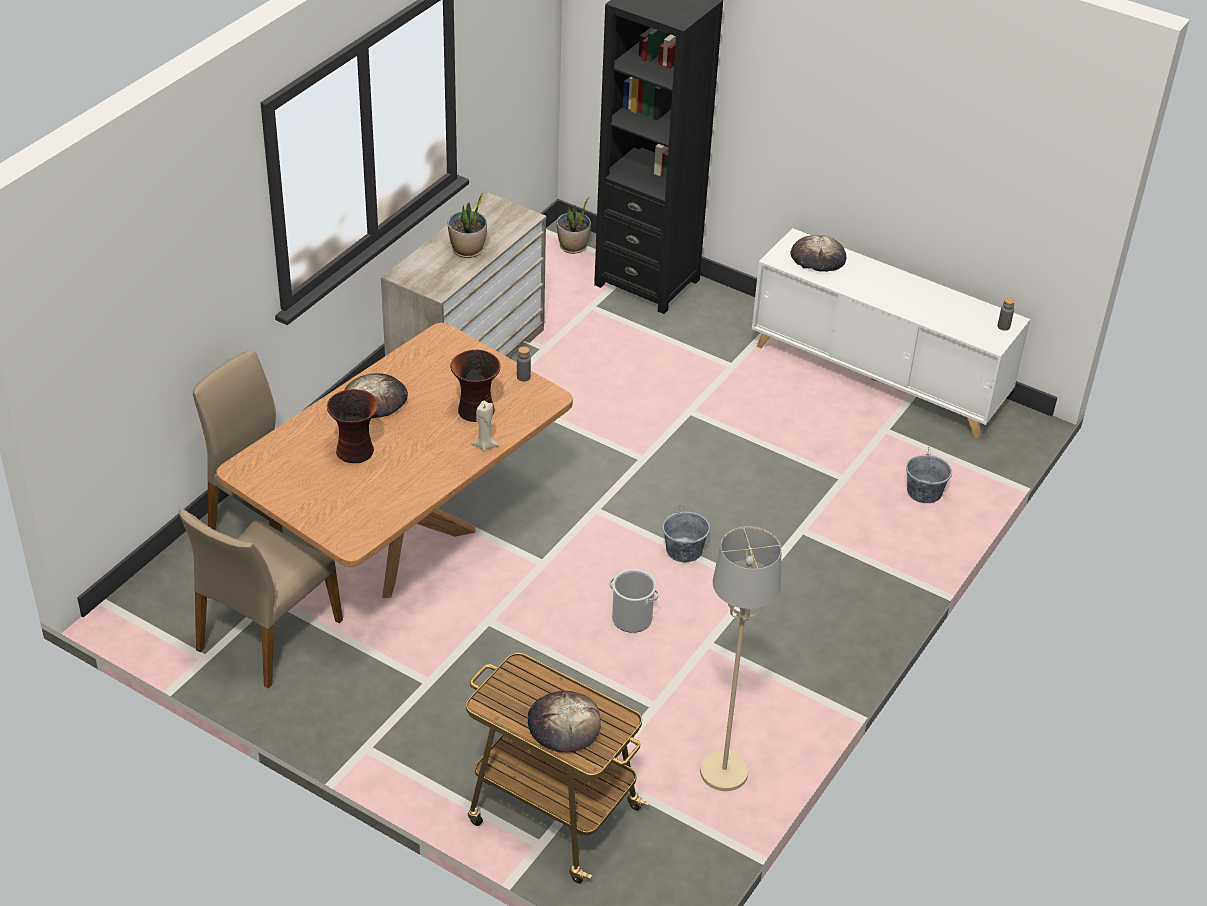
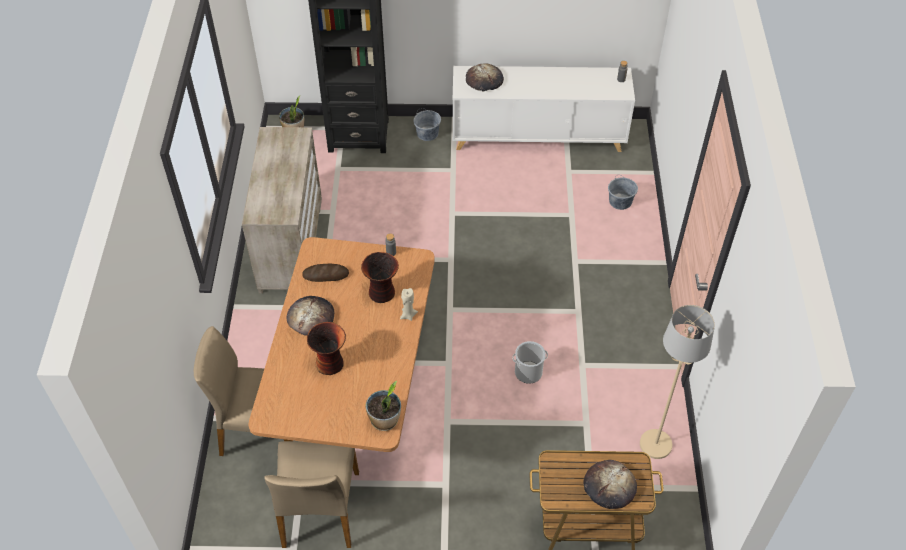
camera: 30 degrees left, 10 degrees up
potted plant [447,192,487,258] -> potted plant moved to [365,381,401,431]
grey bucket [662,505,710,562] -> grey bucket moved to [413,108,441,141]
none -> bread [302,264,349,282]

